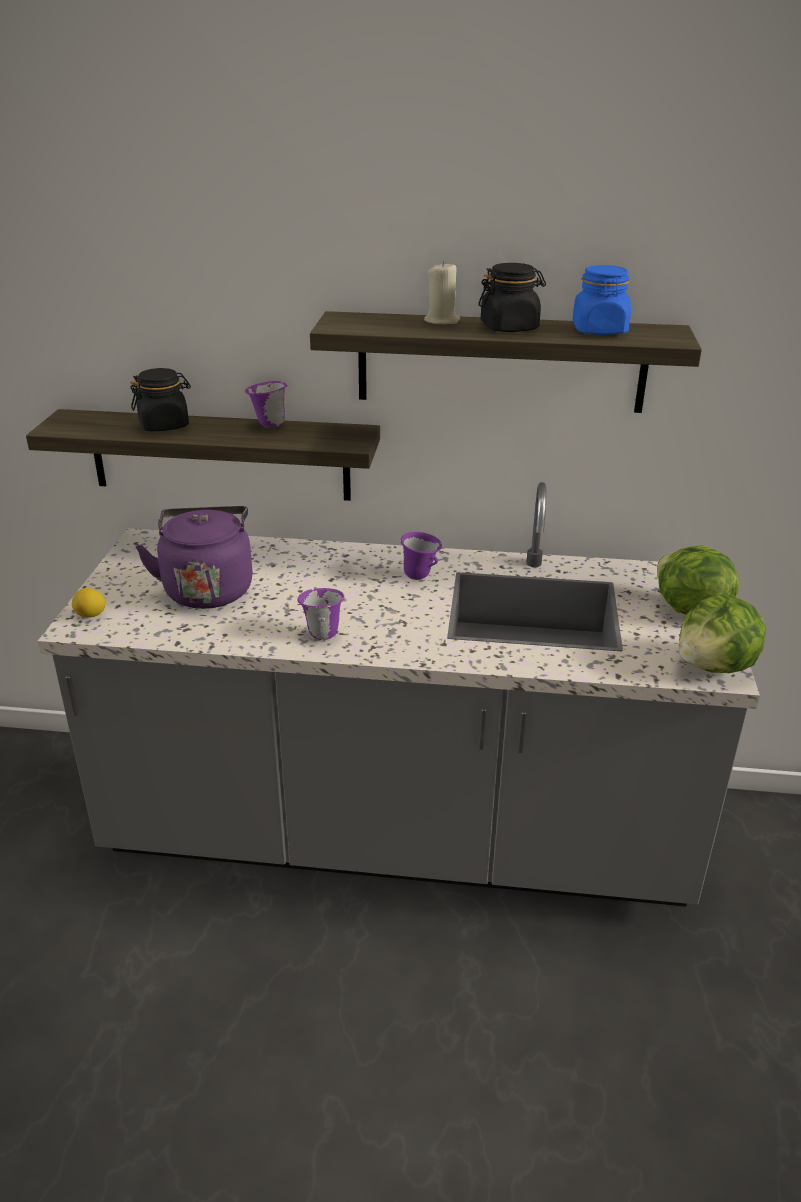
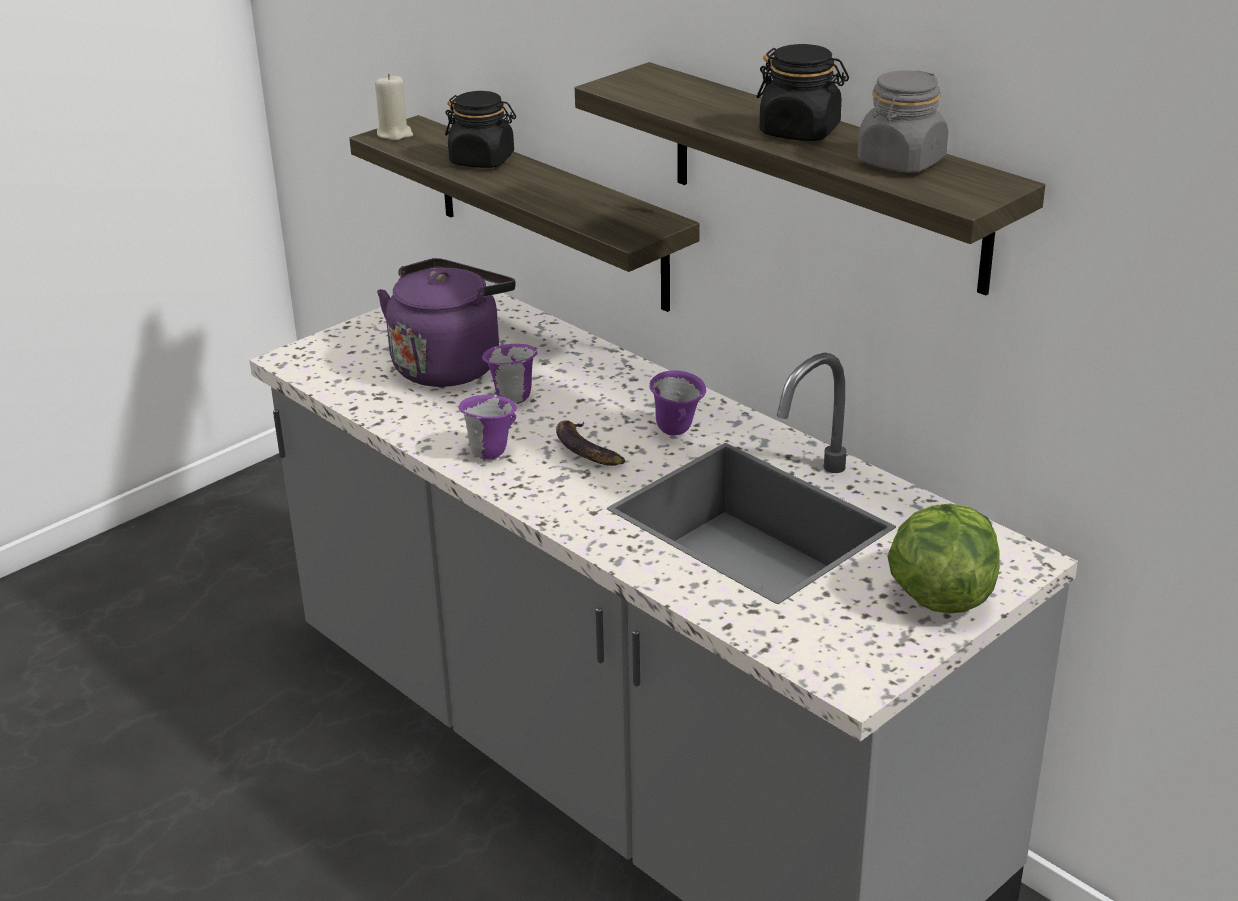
camera: 40 degrees right, 0 degrees up
lemon [72,588,106,618] -> none
purple mug [245,381,287,428] -> purple mug moved to [482,344,537,404]
beige candle [424,261,460,324] -> beige candle moved to [375,74,413,140]
blue jar [573,265,631,335] -> grey jar [857,70,948,173]
lettuce [679,595,766,673] -> none
none -> banana [556,420,625,466]

